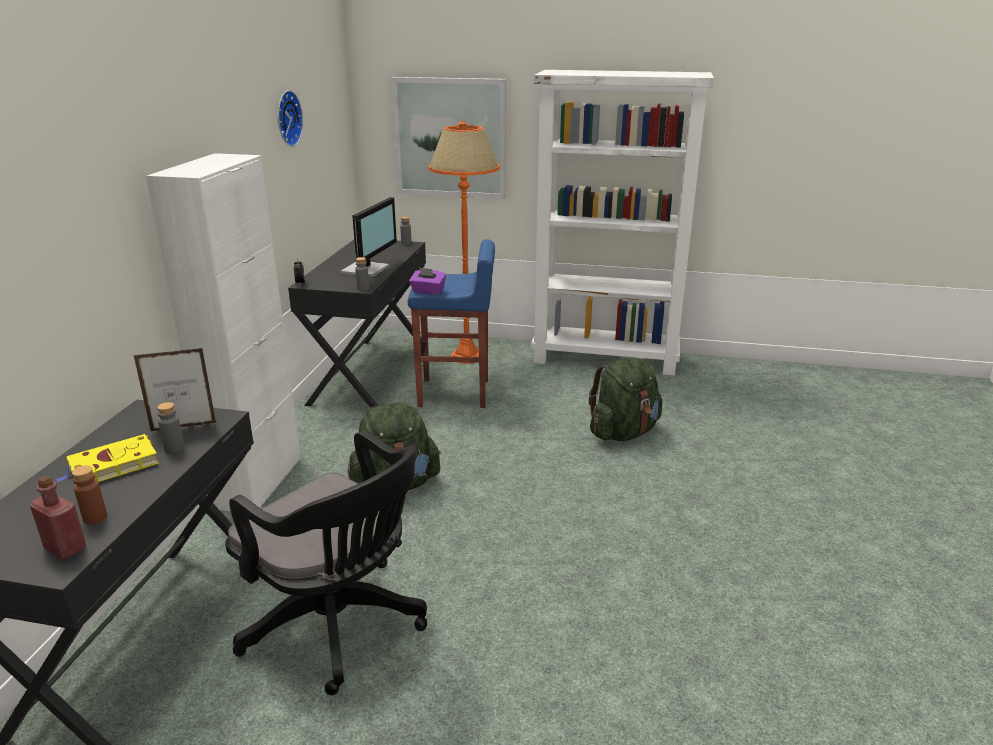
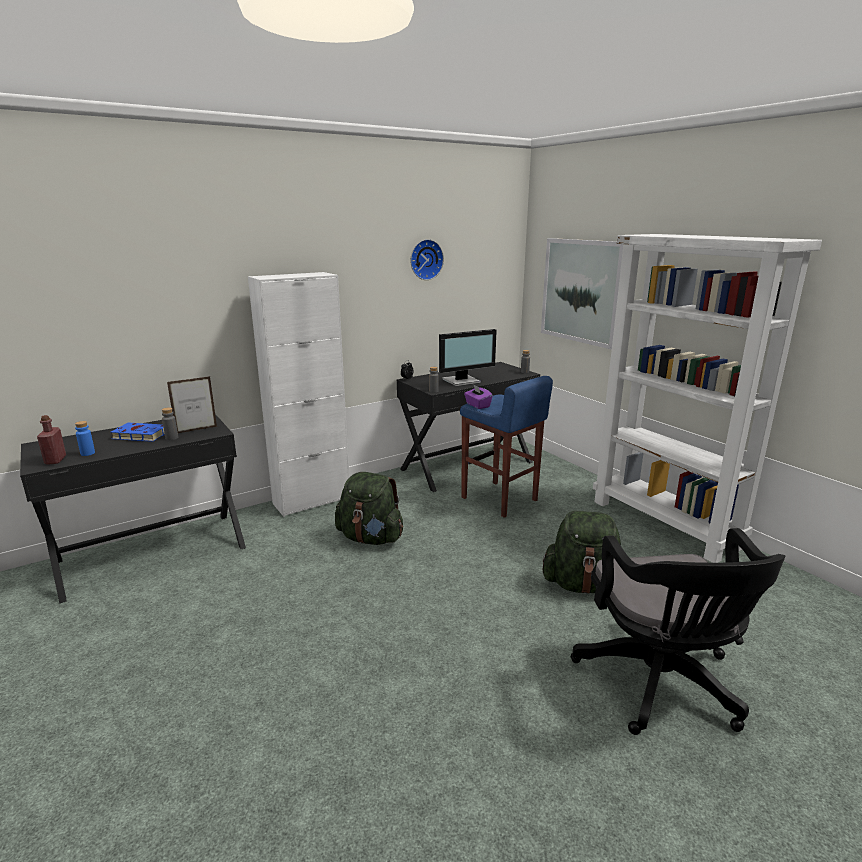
camera: 45 degrees right, 5 degrees down
yellow book [55,434,159,482] -> blue book [110,423,165,442]
brown bottle [72,466,107,525] -> blue bottle [75,421,95,456]
picture frame [134,348,216,431] -> picture frame turned 60 degrees counterclockwise [167,376,217,433]
black office chair [225,430,427,695] -> black office chair moved to [571,528,785,735]
orange floor lamp [428,121,500,364] -> none

